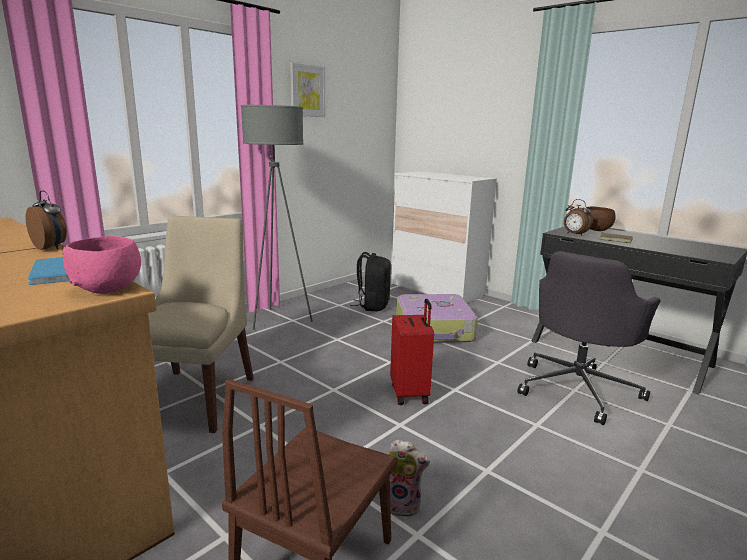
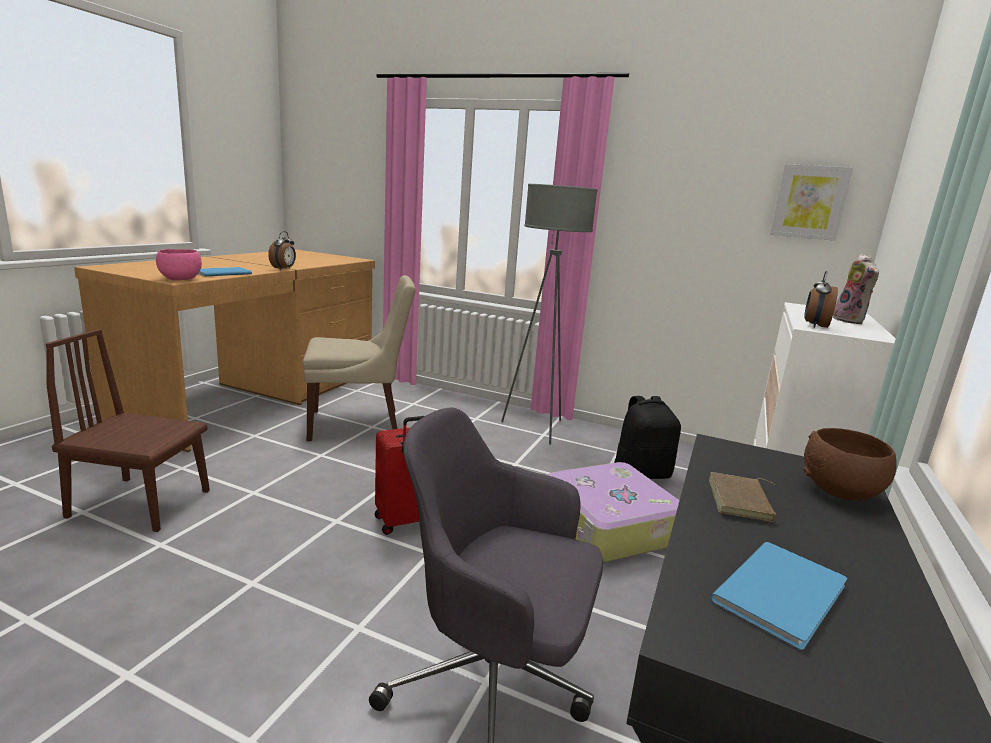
camera: 70 degrees right, 0 degrees up
picture [290,63,325,117] -> picture moved to [770,164,853,241]
plush toy [387,439,430,518] -> plush toy moved to [833,254,879,324]
alarm clock [564,199,593,236] -> alarm clock moved to [804,271,838,328]
none -> blue book [710,542,847,650]

